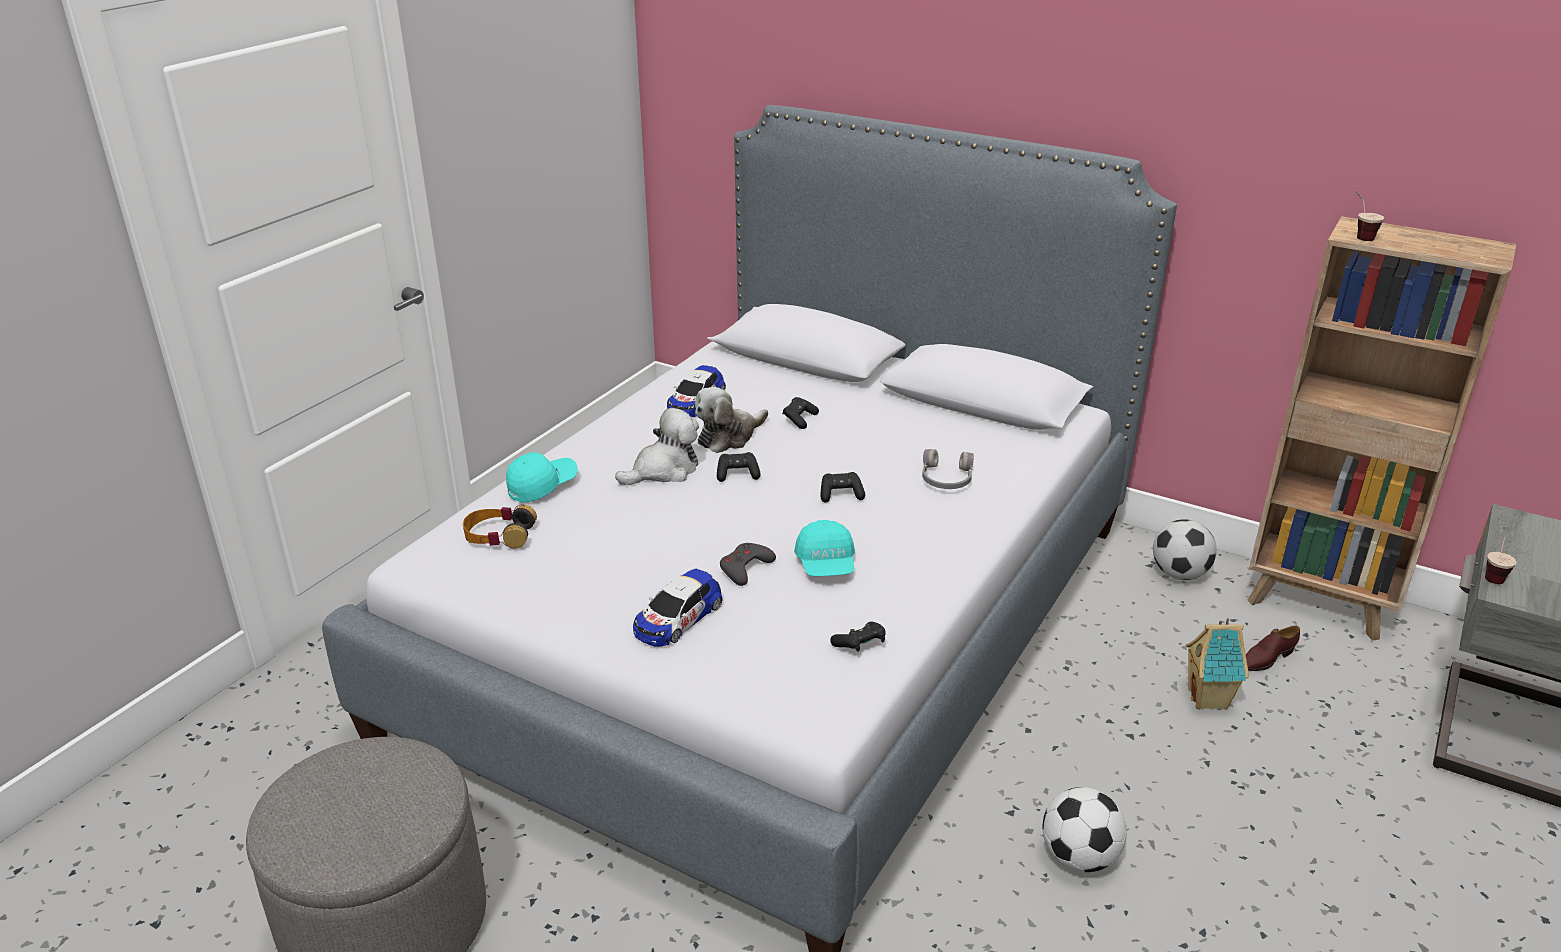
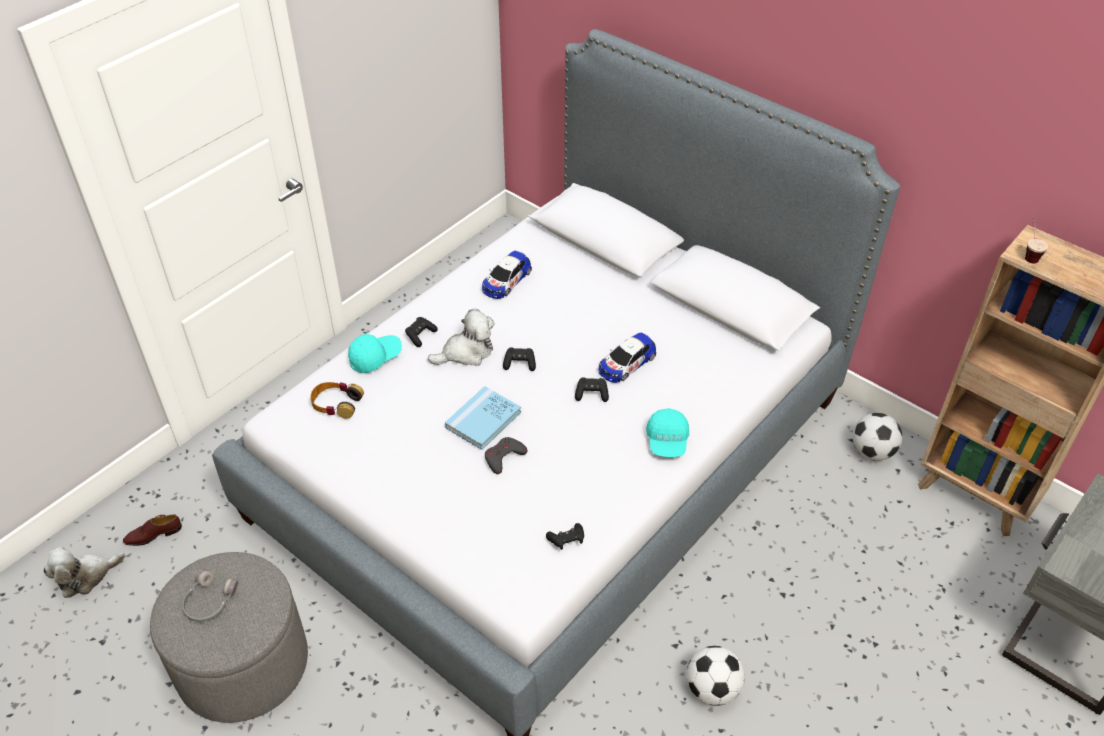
camera: 10 degrees right, 15 degrees up
toy car [633,569,723,647] -> toy car moved to [599,332,656,383]
plush toy [695,387,768,453] -> plush toy moved to [43,547,125,598]
black game controller [782,397,819,429] -> black game controller moved to [405,317,438,347]
turquoise cap [794,520,855,576] -> turquoise cap moved to [646,408,689,457]
grey headphones [922,449,974,489] -> grey headphones moved to [182,569,238,622]
toy house [1185,618,1249,710] -> none
brown shoe [1246,626,1300,671] -> brown shoe moved to [123,514,182,546]
cup [1485,526,1517,584] -> none
none -> blue book [445,386,521,450]

